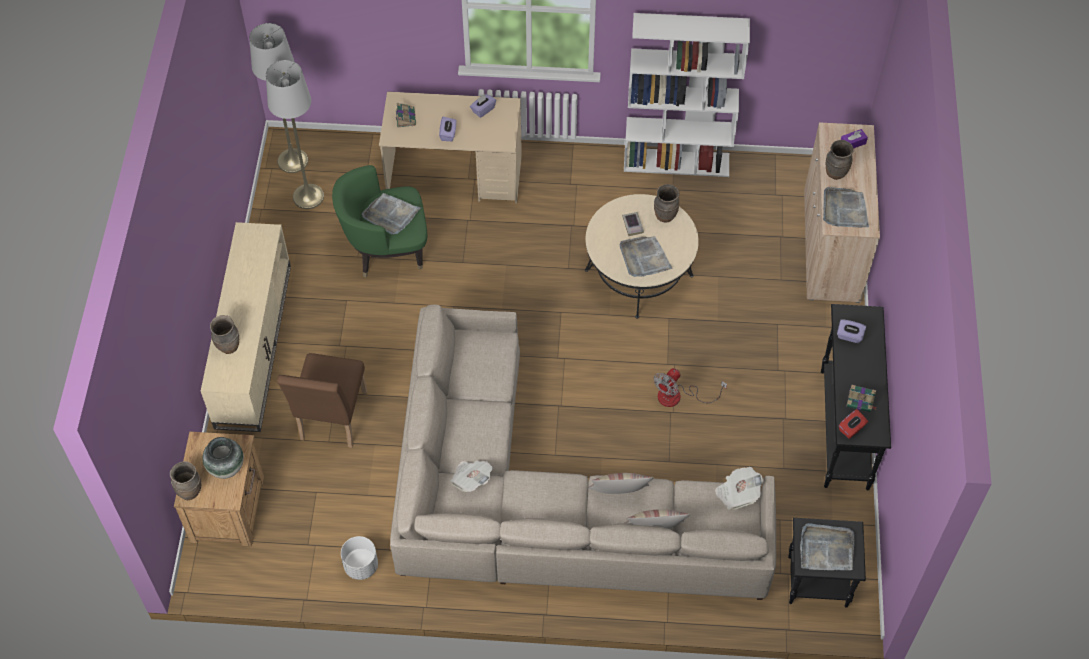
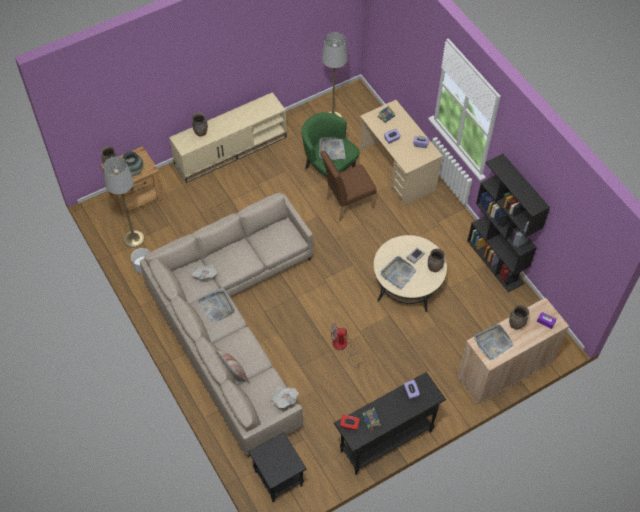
camera: 55 degrees right, 0 degrees up
grey floor lamp [249,23,308,173] -> grey floor lamp moved to [103,157,144,248]
brown chair [277,353,367,448] -> brown chair moved to [320,151,377,221]
pillow [589,473,653,494] -> none
white bookcase [624,13,750,177] -> black bookcase [468,154,550,292]
grey tray [800,523,854,570] -> grey tray moved to [197,290,235,323]

